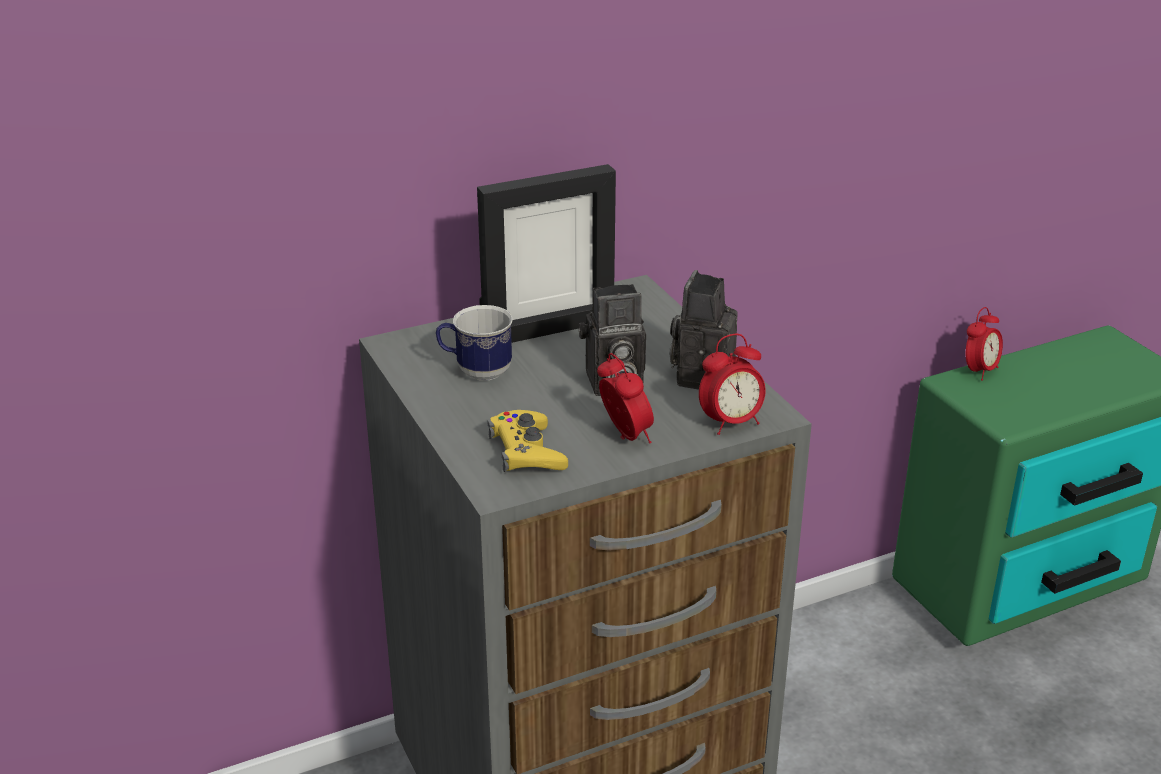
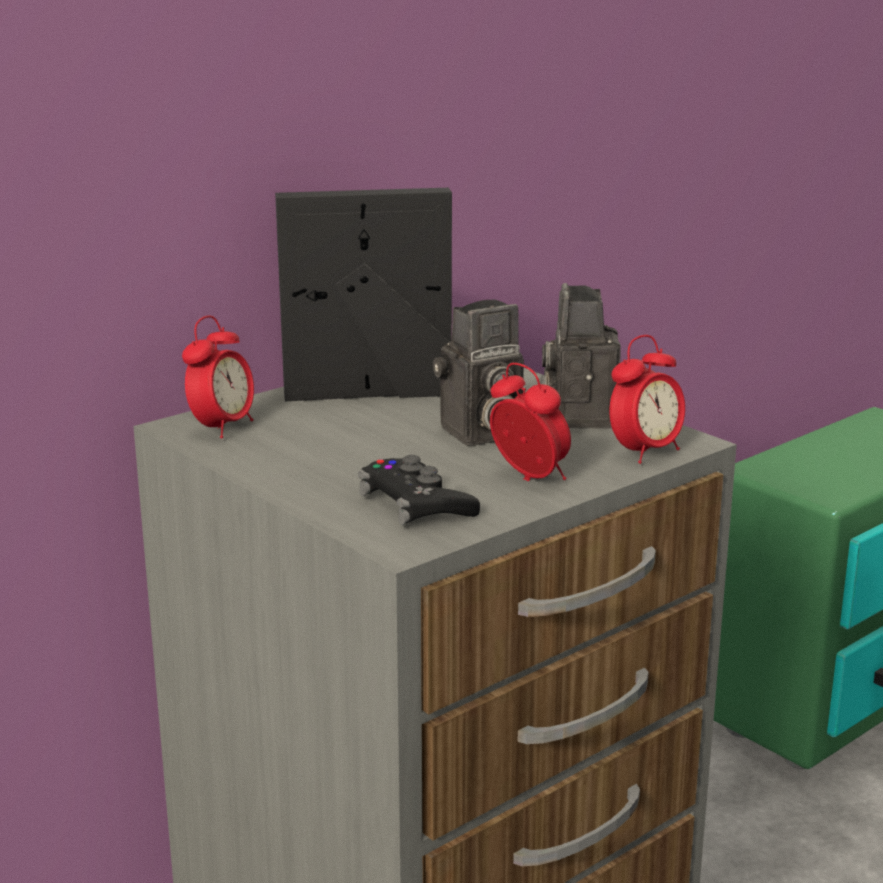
camera: 15 degrees left, 10 degrees down
mug [436,305,513,381] -> none
picture frame [477,164,616,343] -> picture frame turned 150 degrees counterclockwise [275,188,452,401]
yellow game controller [487,410,568,472] -> black game controller [358,455,480,525]
alarm clock [966,307,1003,381] -> alarm clock moved to [182,315,254,438]

